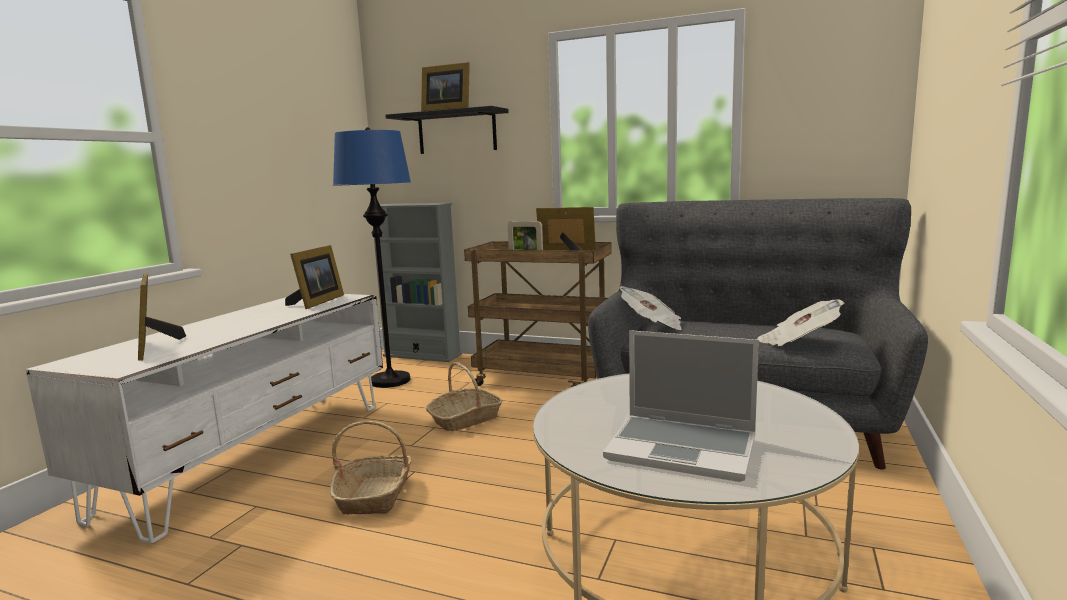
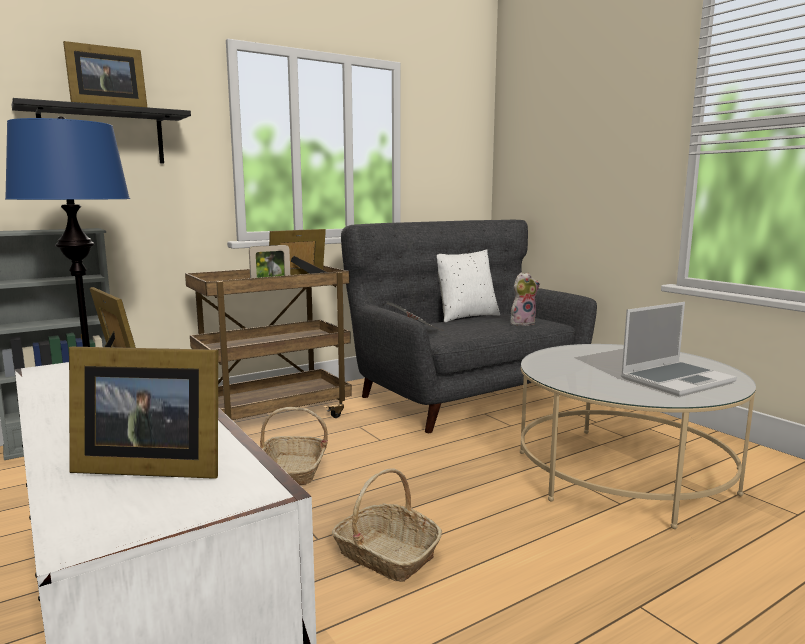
camera: 55 degrees left, 0 degrees up
newspaper [757,299,845,346] -> plush toy [510,273,540,326]
none -> white pillow [437,249,500,323]

